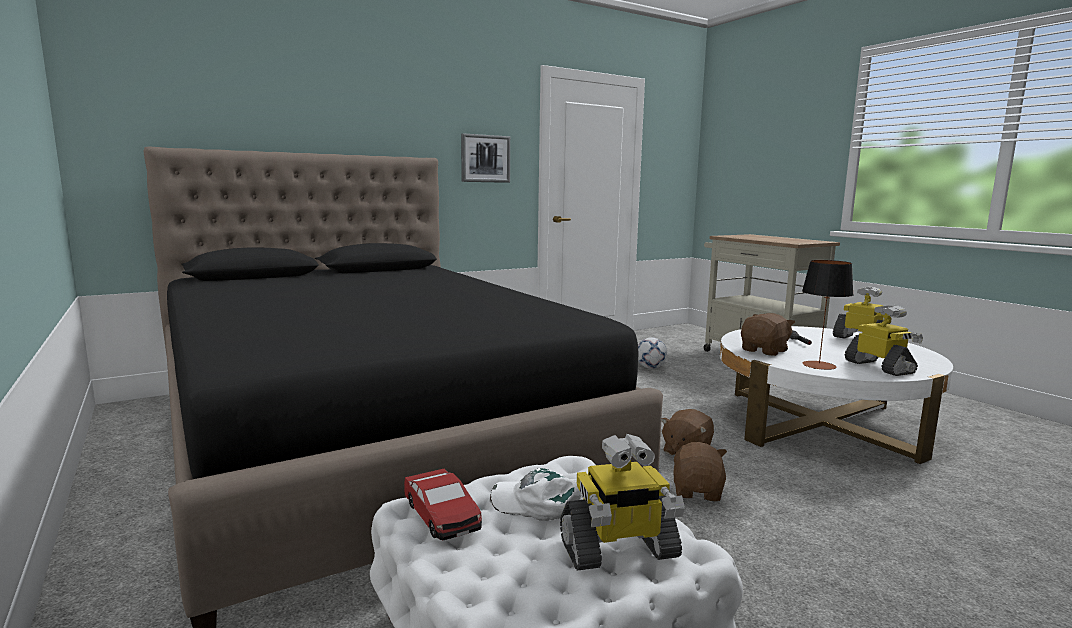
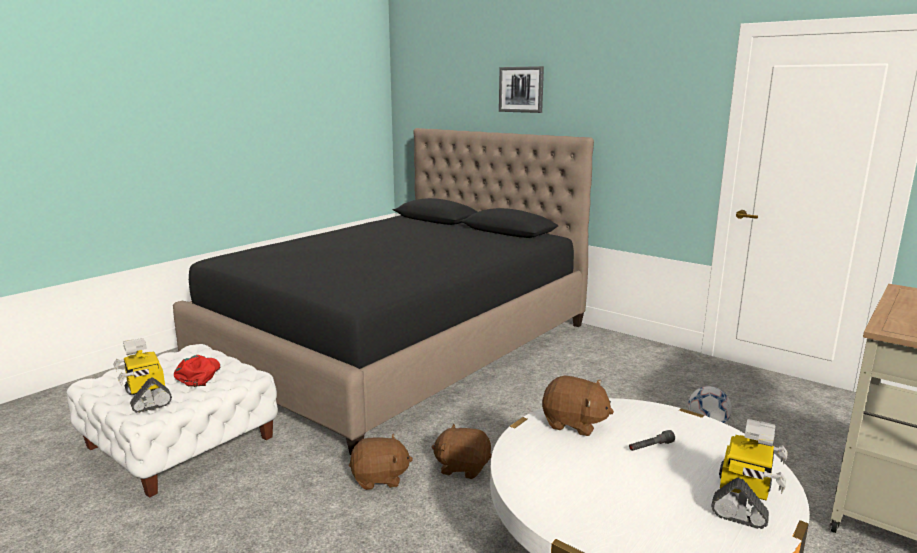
camera: 70 degrees right, 5 degrees up
toy car [404,469,482,540] -> none
picture [461,133,510,183] -> picture moved to [499,66,544,113]
white cap [489,468,584,521] -> red cap [174,355,220,387]
table lamp [802,260,854,370] -> none
toy robot [845,305,923,376] -> none

